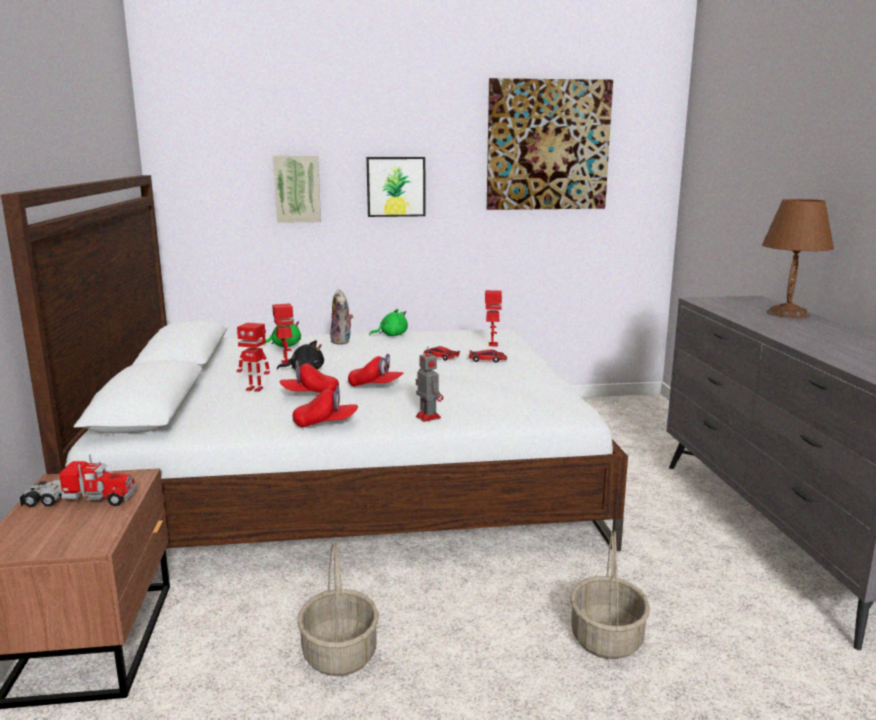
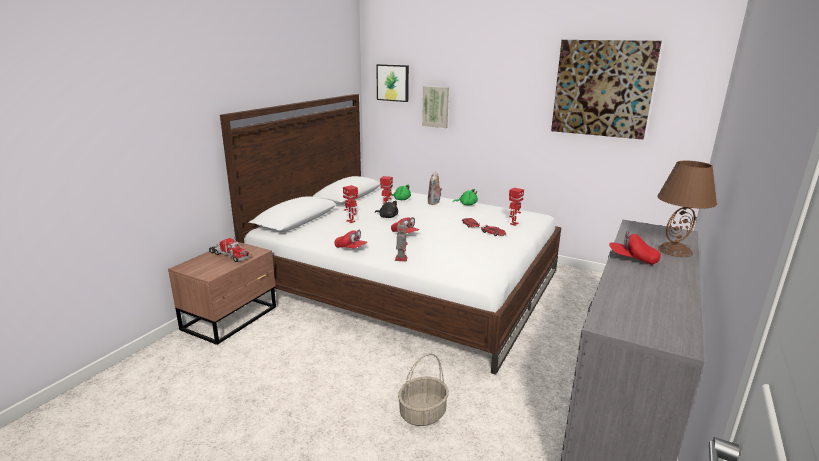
camera: 35 degrees right, 5 degrees up
red cap [279,360,339,393] -> red cap moved to [609,230,661,265]
basket [297,544,378,676] -> none
picture [366,157,426,217] -> picture moved to [376,64,409,102]

